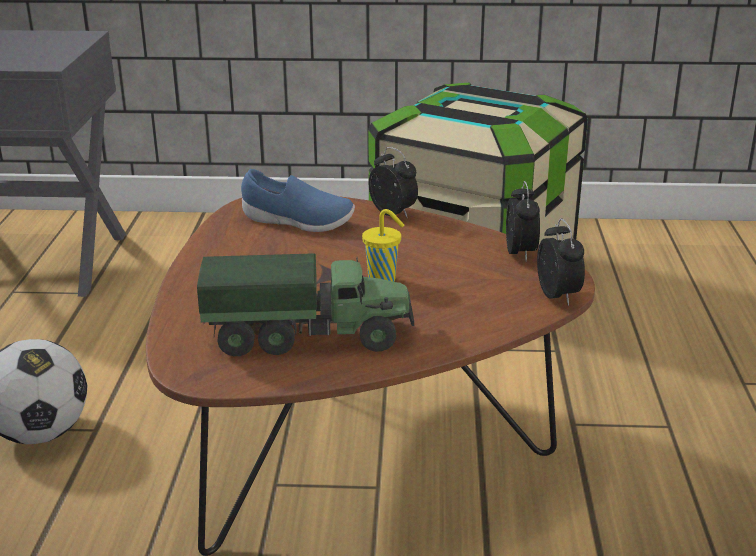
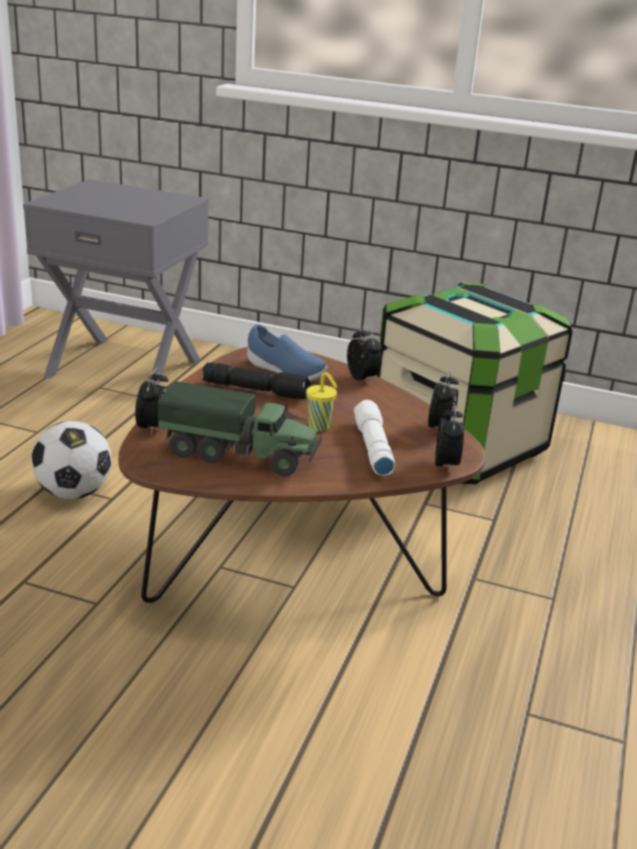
camera: 15 degrees right, 0 degrees up
none -> alarm clock [135,368,169,436]
none -> black flashlight [202,362,312,399]
none -> white flashlight [354,400,395,475]

